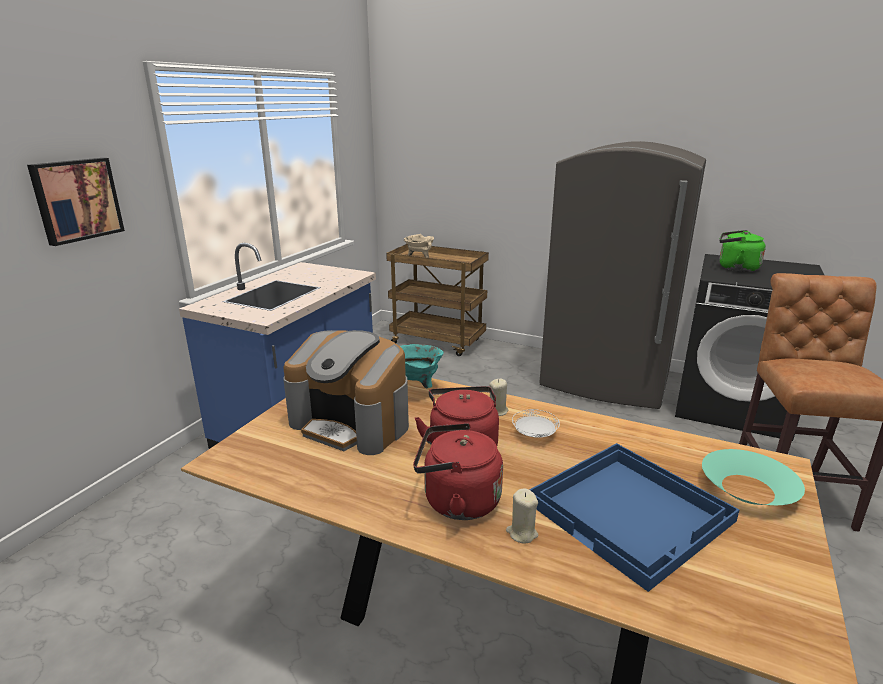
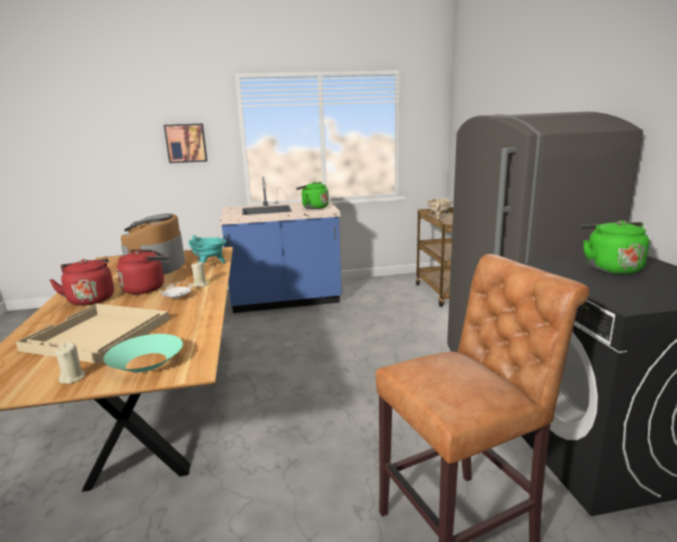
camera: 55 degrees right, 5 degrees down
beige candle [506,489,538,544] -> beige candle moved to [55,343,85,384]
blue tray [529,443,739,592] -> beige tray [16,304,169,364]
none -> green kettle [296,182,329,209]

